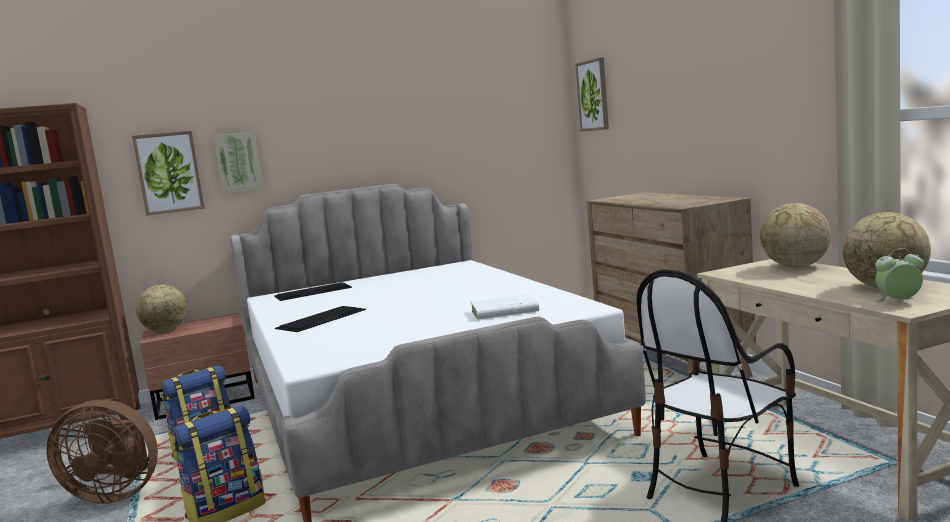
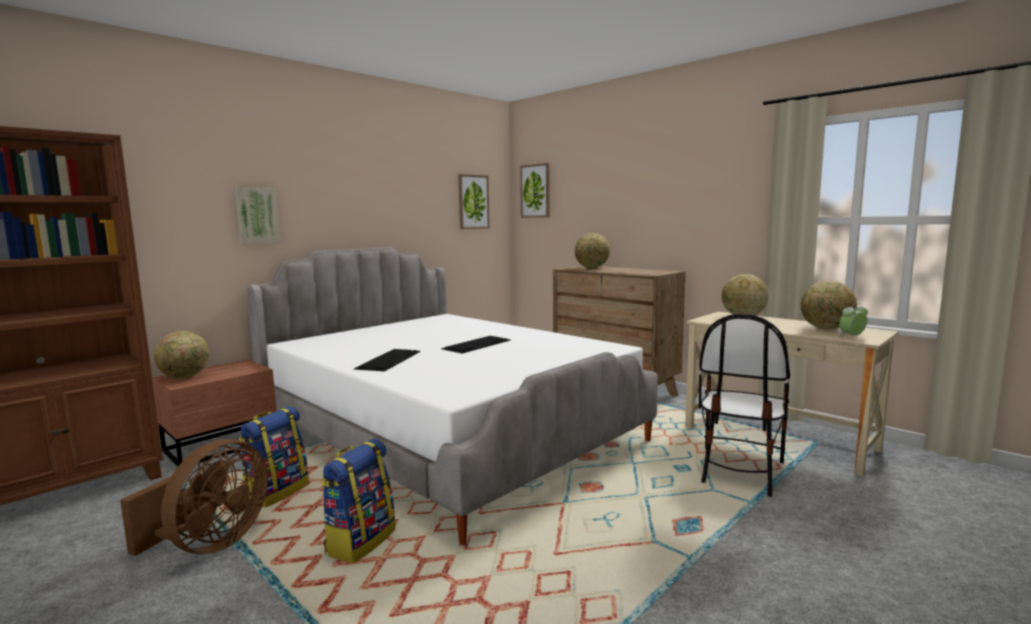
camera: 25 degrees left, 0 degrees up
brown fan [46,400,158,504] -> brown fan turned 45 degrees counterclockwise [120,439,268,556]
picture [132,131,204,216] -> picture moved to [458,174,490,229]
keyboard [274,282,352,301] -> keyboard moved to [441,336,510,353]
white book [471,294,539,320] -> none
none -> globe [575,233,610,268]

